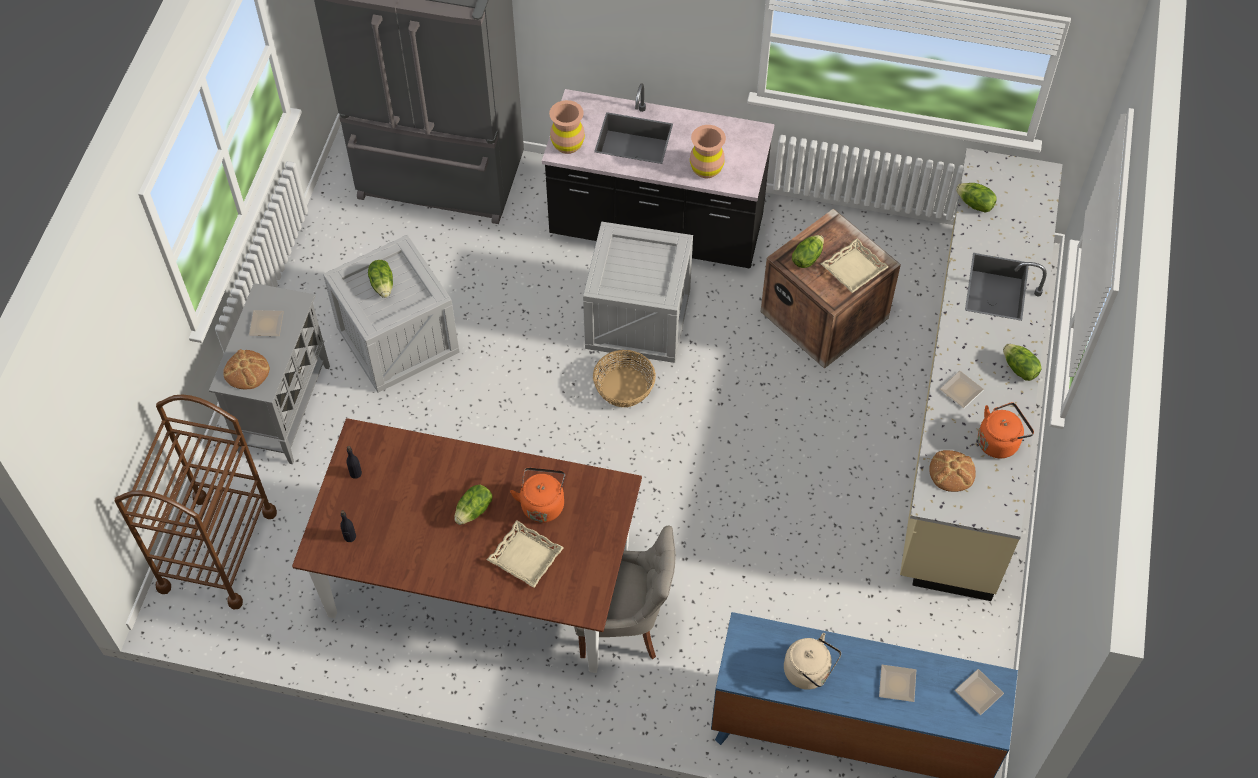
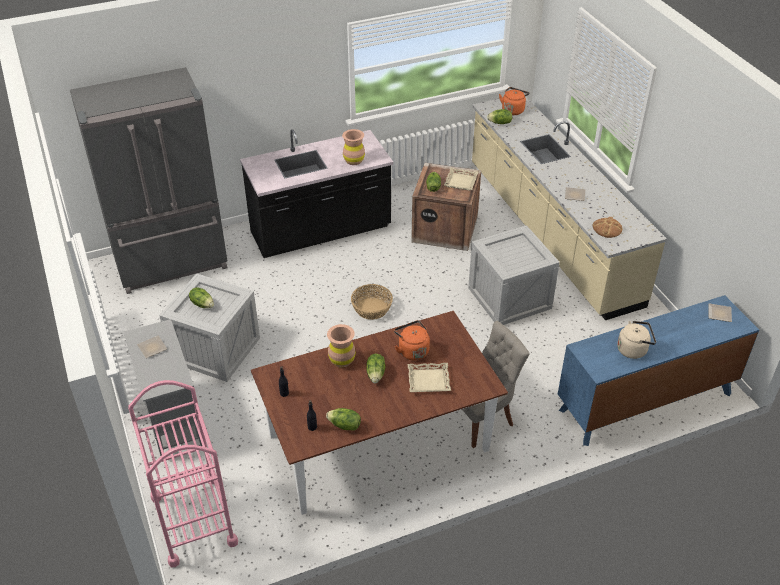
camera: 35 degrees left, 15 degrees down
brown cart [115,394,277,609] -> pink cart [128,380,238,568]
bread [223,349,270,390] -> none
brown vase [549,100,585,154] -> brown vase moved to [327,324,356,368]
crate [583,222,693,363] -> crate moved to [468,225,560,325]
plate [879,665,916,702] -> none
orange kettle [978,402,1034,459] -> orange kettle moved to [499,87,529,115]
lettuce [1003,344,1041,381] -> lettuce moved to [326,408,361,431]

